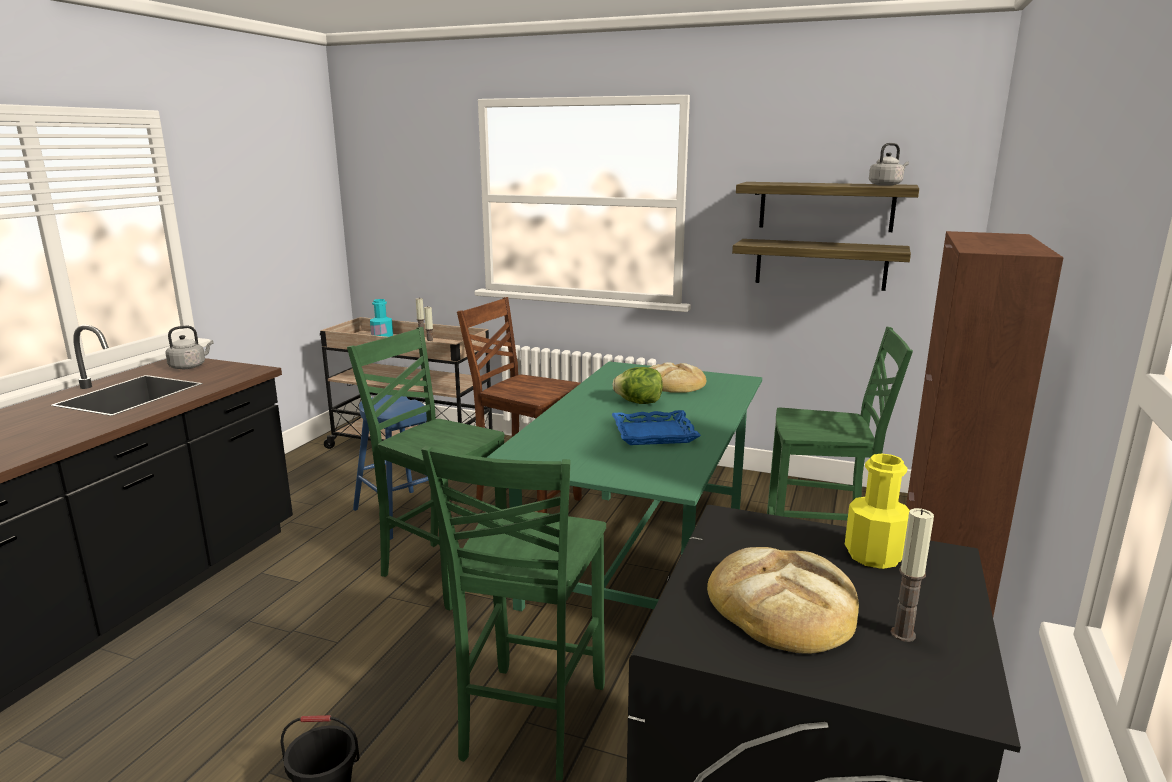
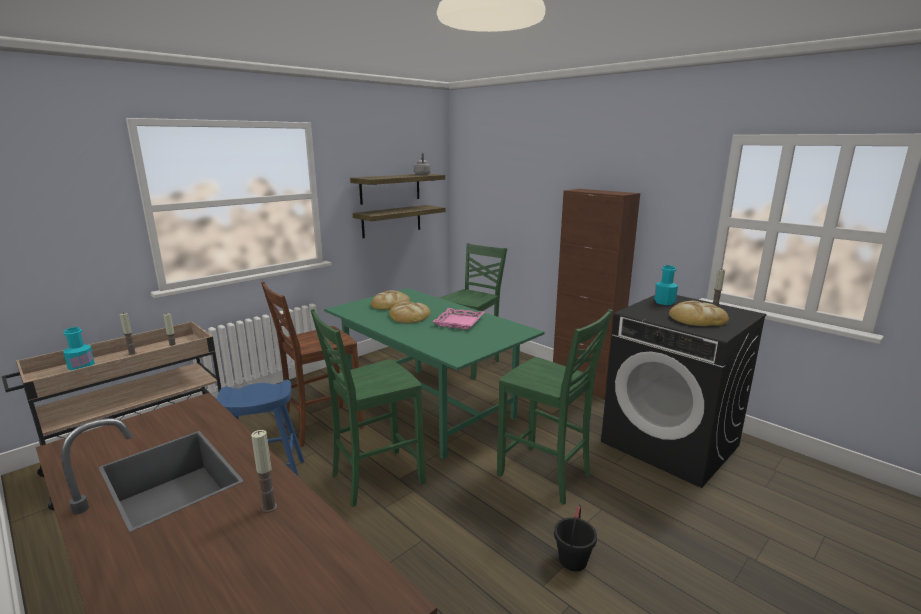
camera: 65 degrees left, 0 degrees up
grey kettle [165,325,214,369] -> none
lettuce [612,367,663,404] -> bread [389,302,430,324]
blue tray [612,410,701,445] -> pink tray [433,308,485,330]
yellow bottle [845,454,910,569] -> turquoise bottle [654,265,678,305]
none -> candle [251,430,277,513]

